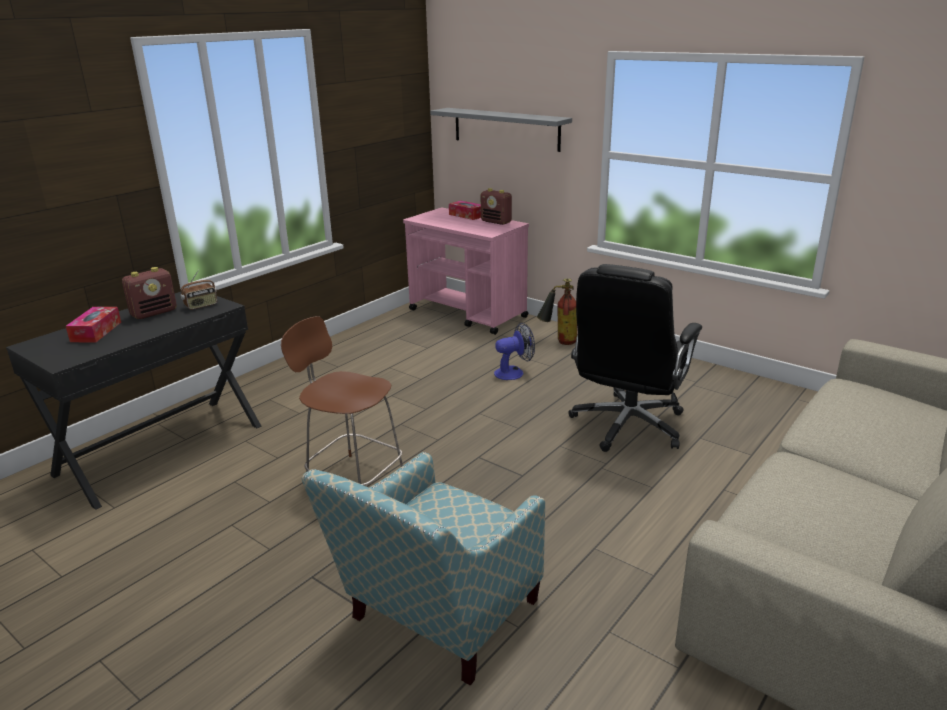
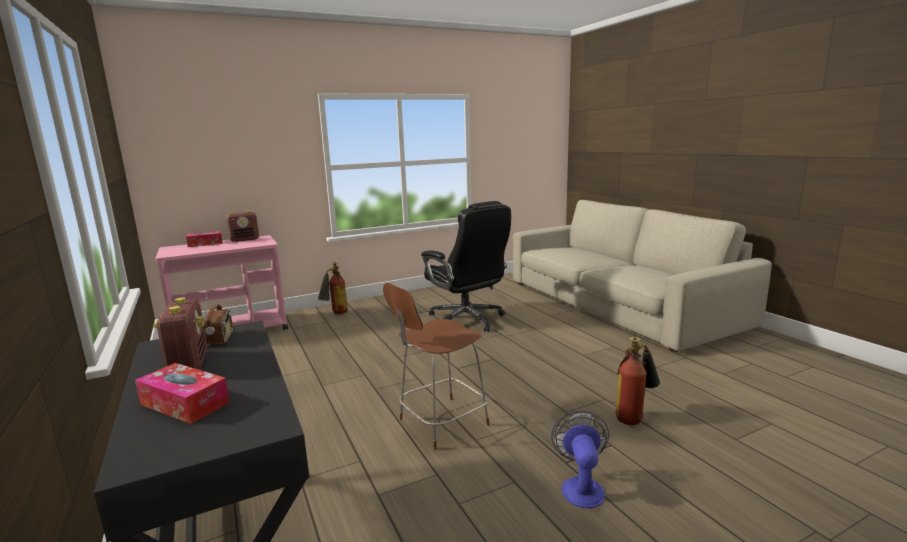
camera: 65 degrees left, 10 degrees down
armchair [302,452,545,685] -> fire extinguisher [616,337,660,425]
grey shelf [430,108,572,152] -> none
fan [494,323,535,380] -> fan moved to [551,411,609,508]

